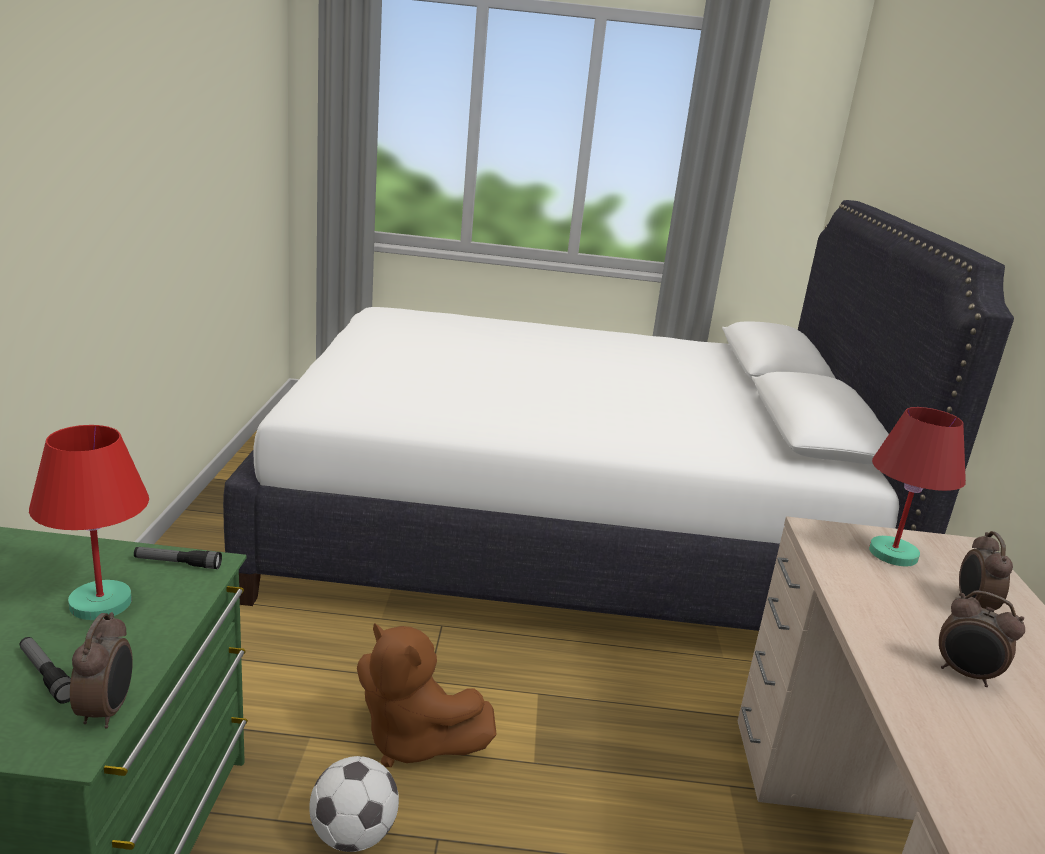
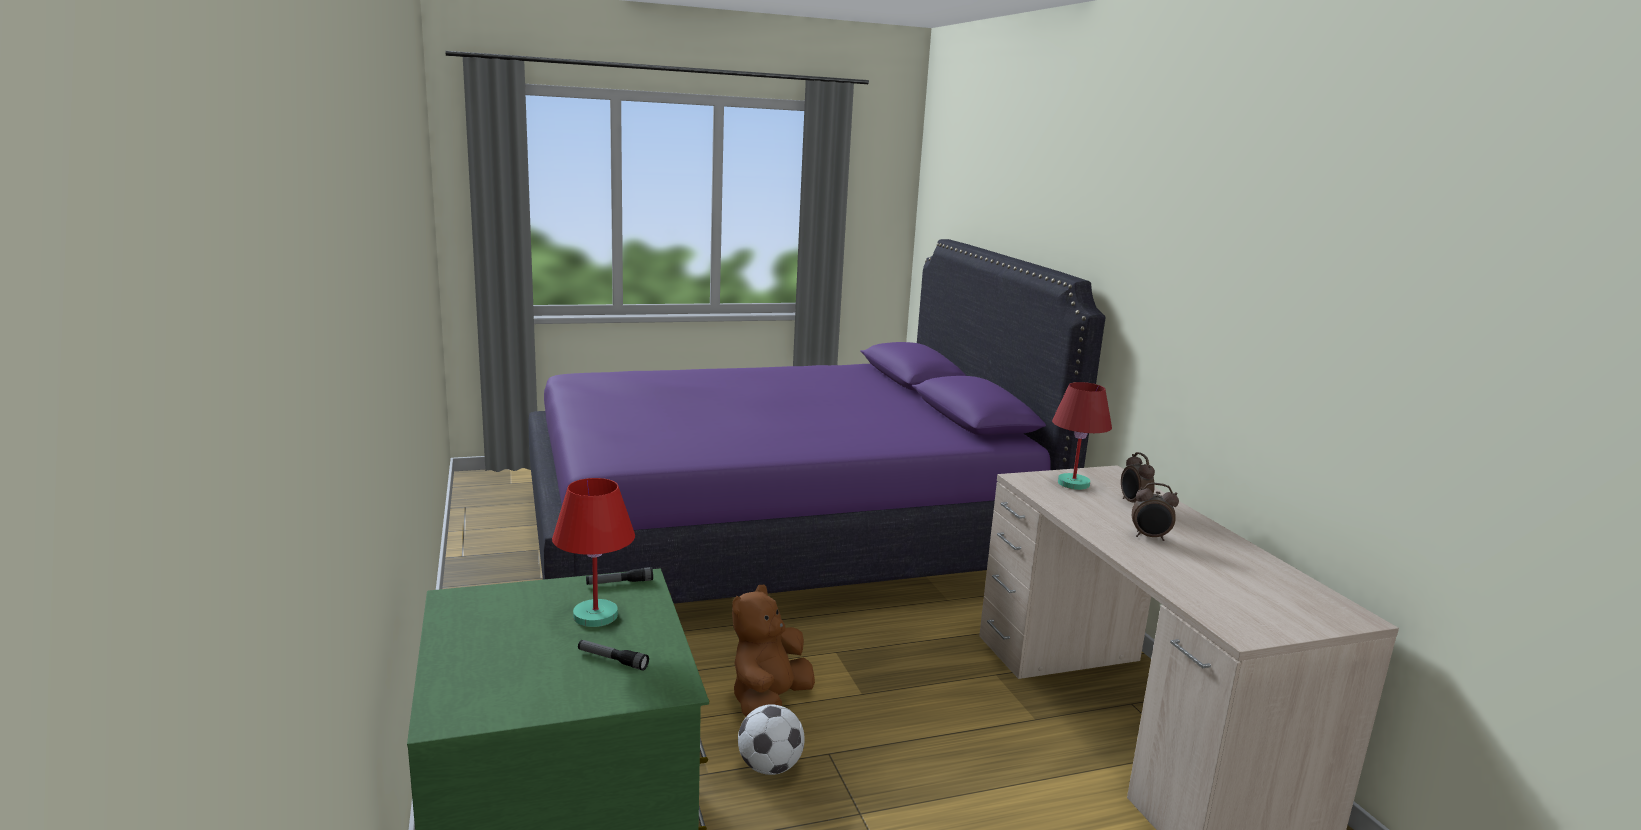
camera: 20 degrees left, 5 degrees down
alarm clock [70,612,133,728] -> none
white bed [223,200,1014,631] -> purple bed [528,239,1106,604]
brown plush toy [357,623,497,767] -> brown plush toy turned 105 degrees clockwise [732,585,815,717]

